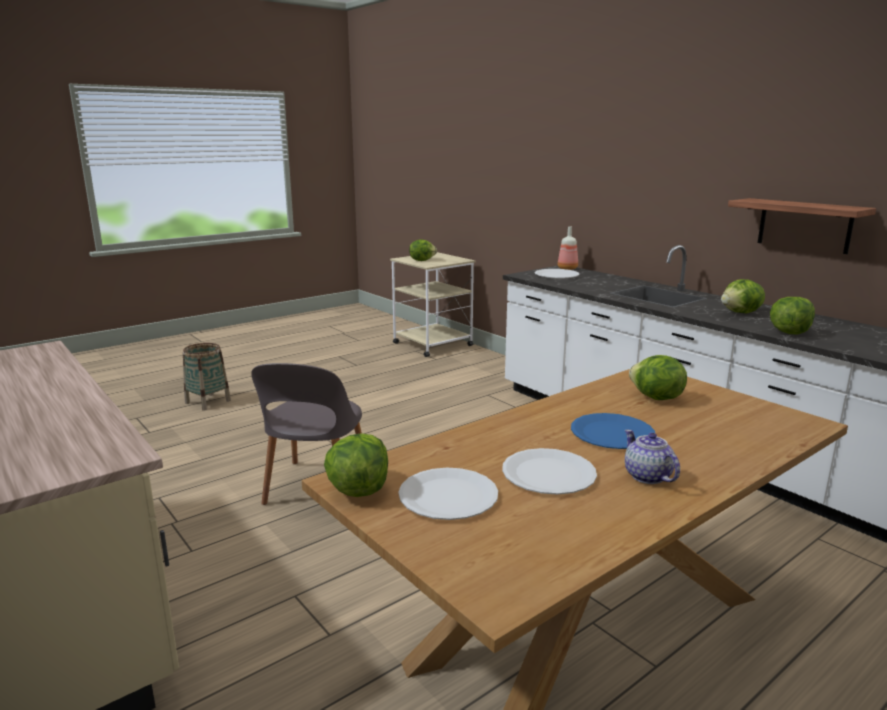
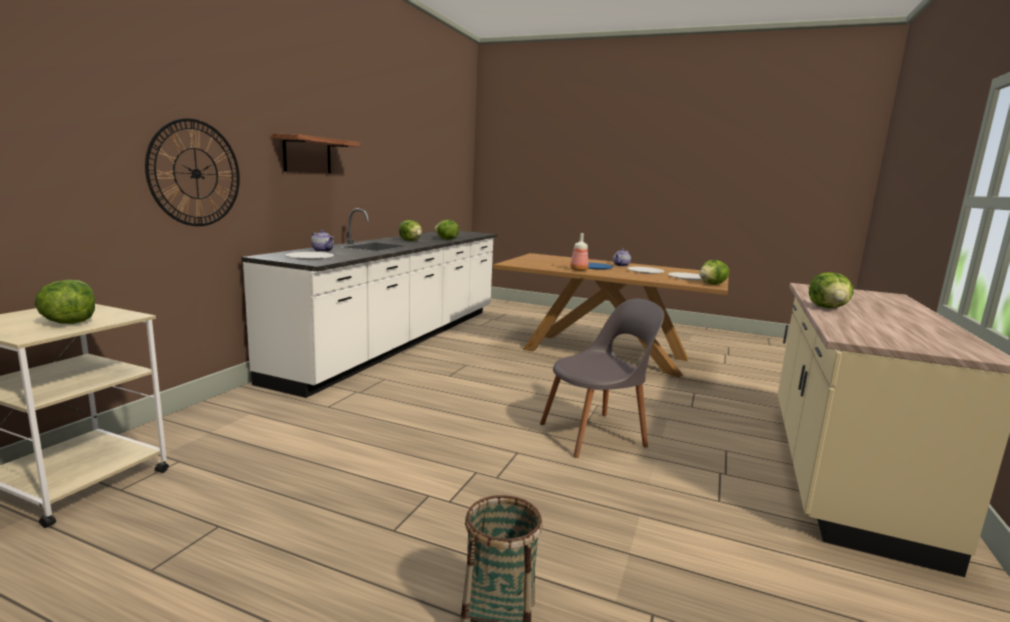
camera: 120 degrees left, 5 degrees down
bottle [558,227,578,270] -> bottle moved to [570,233,588,271]
lettuce [629,355,687,400] -> lettuce moved to [809,272,853,308]
shelf [728,198,876,254] -> shelf moved to [272,134,360,174]
none -> wall clock [145,118,240,226]
none -> teapot [311,230,334,252]

